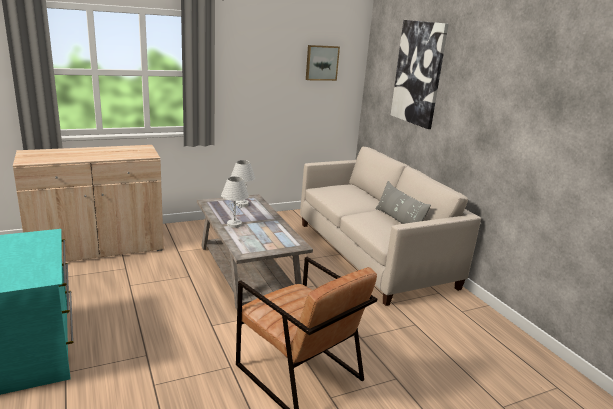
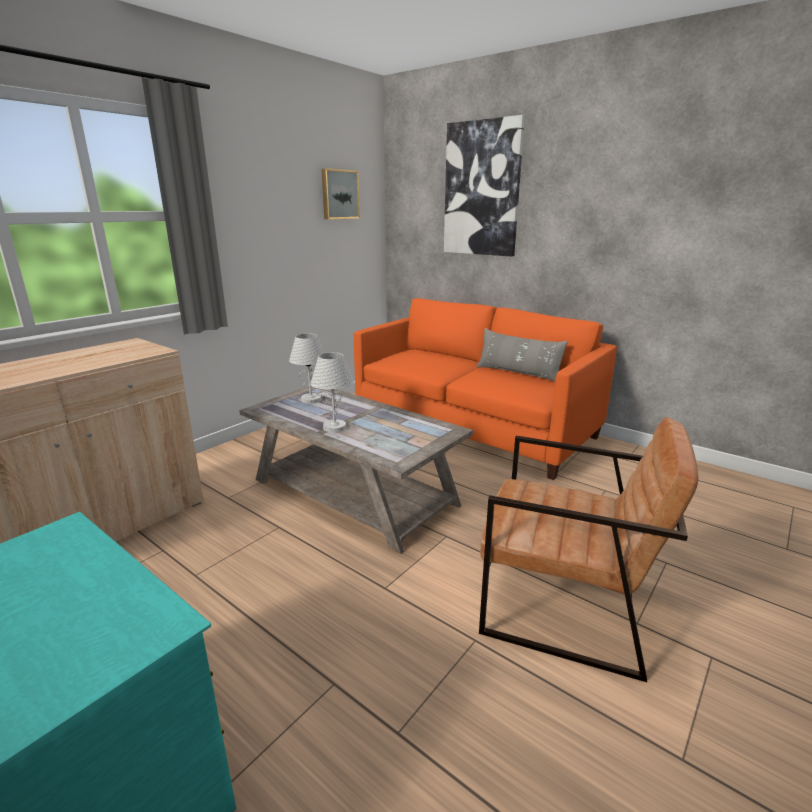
camera: 25 degrees left, 0 degrees up
beige sofa [300,147,481,306] -> orange sofa [354,298,617,480]

